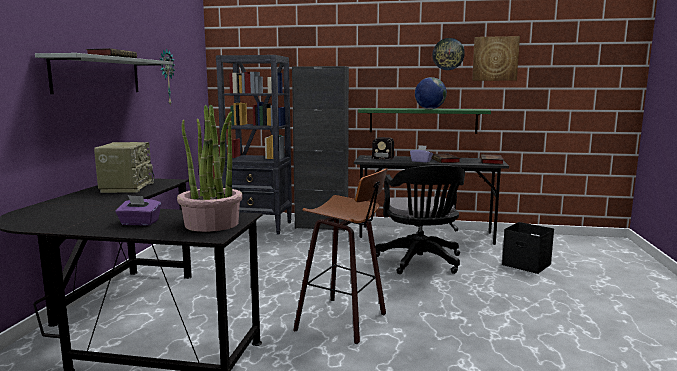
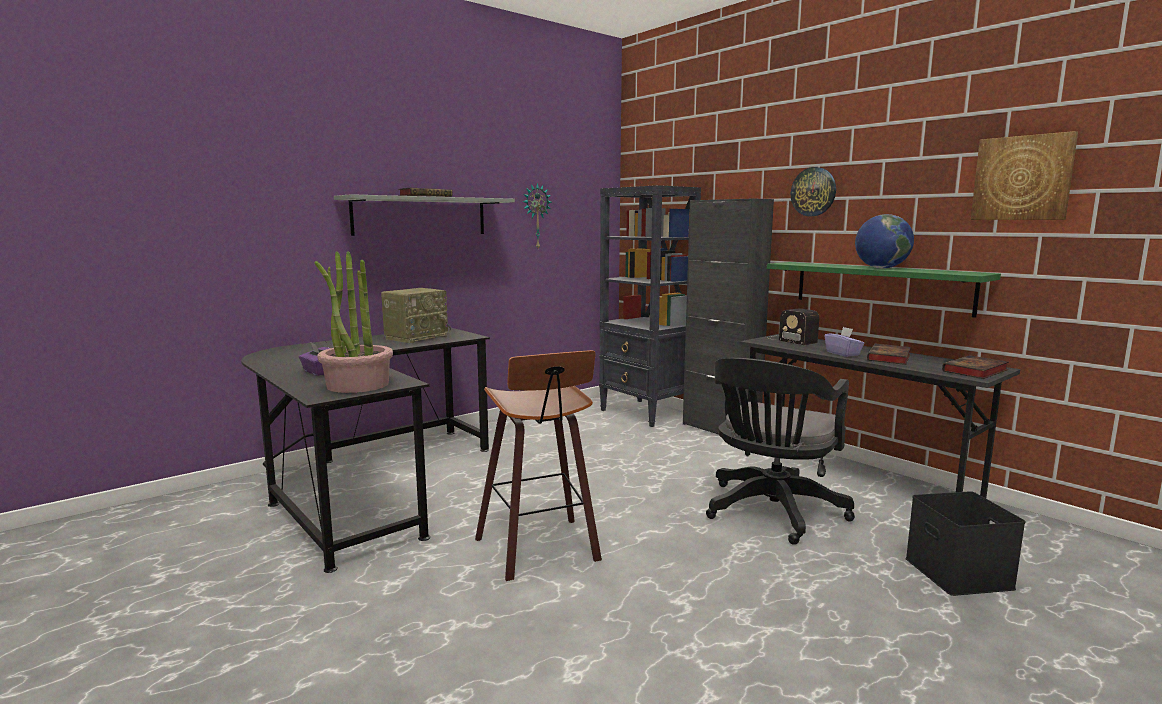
camera: 40 degrees right, 0 degrees up
wall clock [432,38,465,70] -> wall clock moved to [791,167,836,216]

